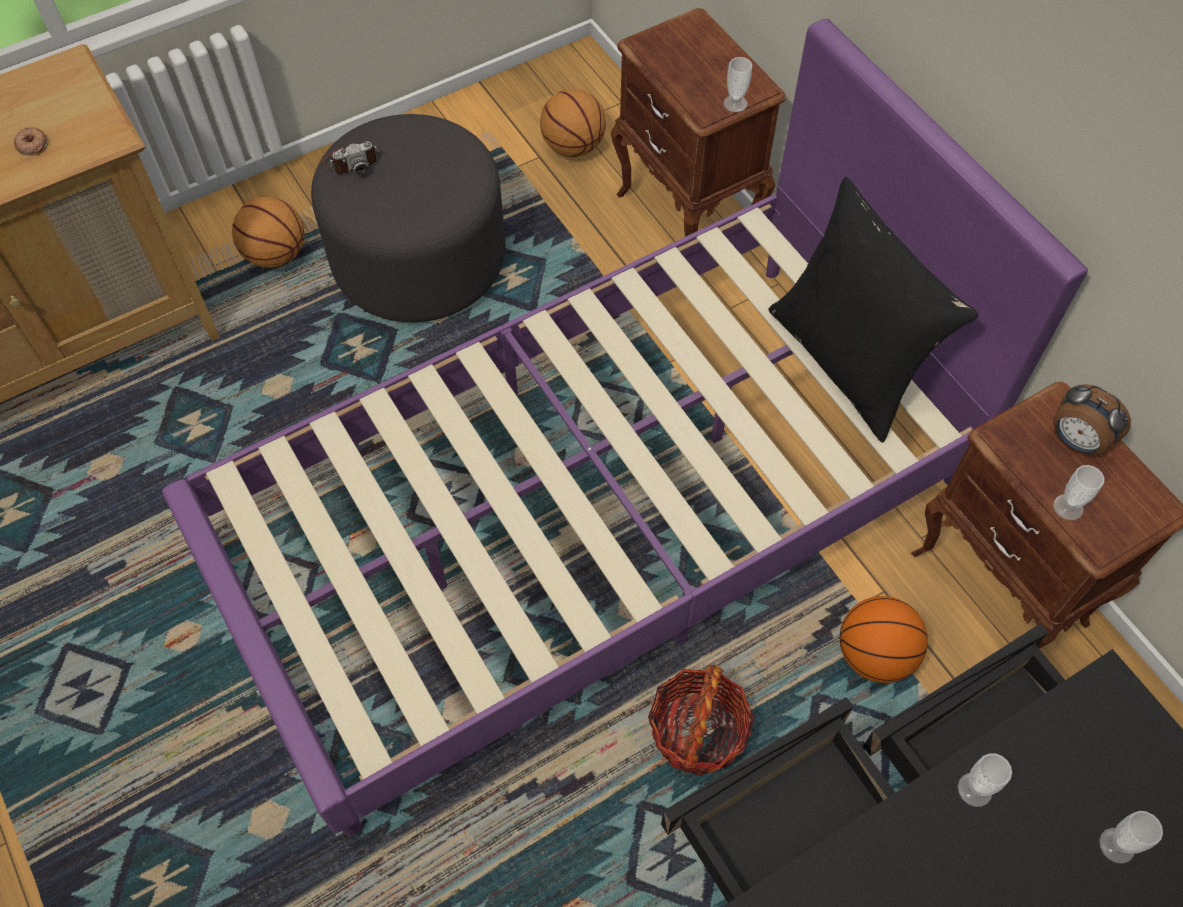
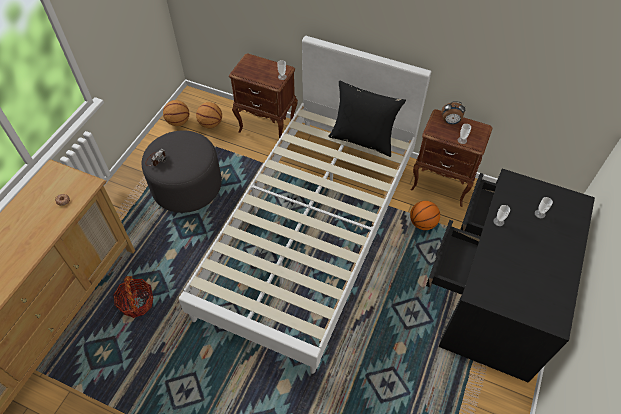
camera: 35 degrees left, 5 degrees down
purple bed [162,19,1088,836] -> white bed [179,36,431,374]
basketball [232,196,304,268] -> basketball moved to [163,100,189,126]
basket [648,665,754,776] -> basket moved to [113,276,153,318]

